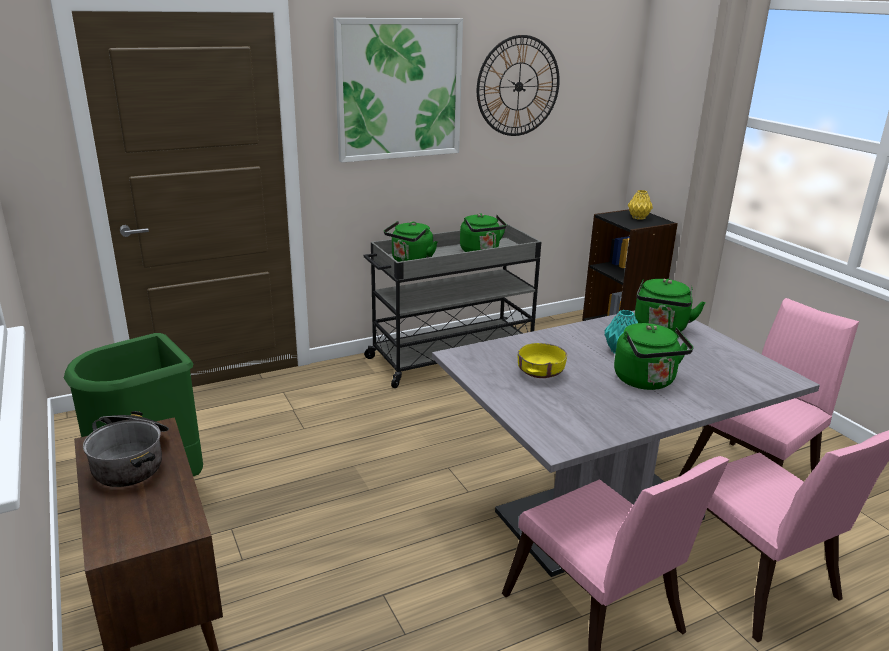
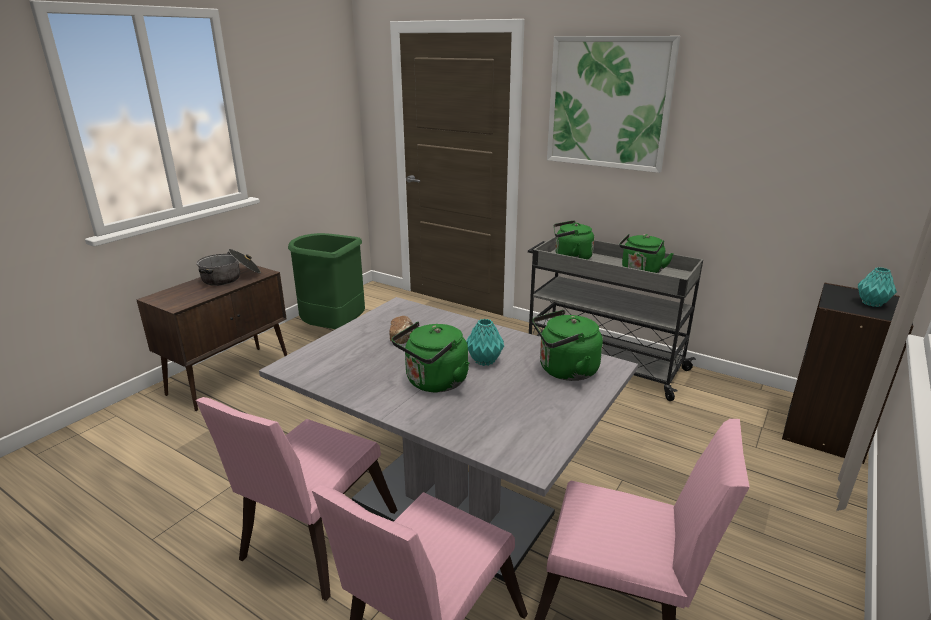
camera: 60 degrees right, 0 degrees up
wall clock [477,35,560,136] -> none
yellow bowl [518,343,567,378] -> bread [390,316,413,344]
yellow vase [628,190,653,220] -> turquoise vase [858,267,897,307]

